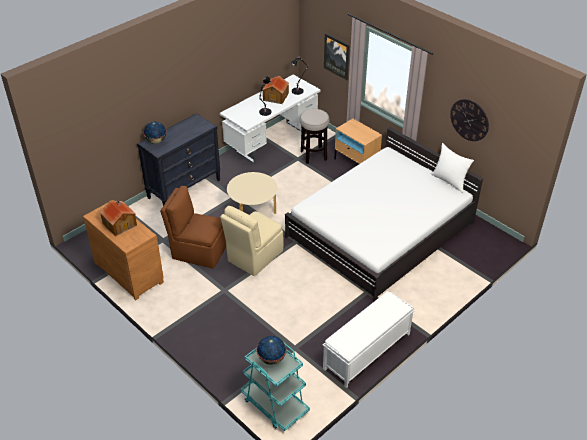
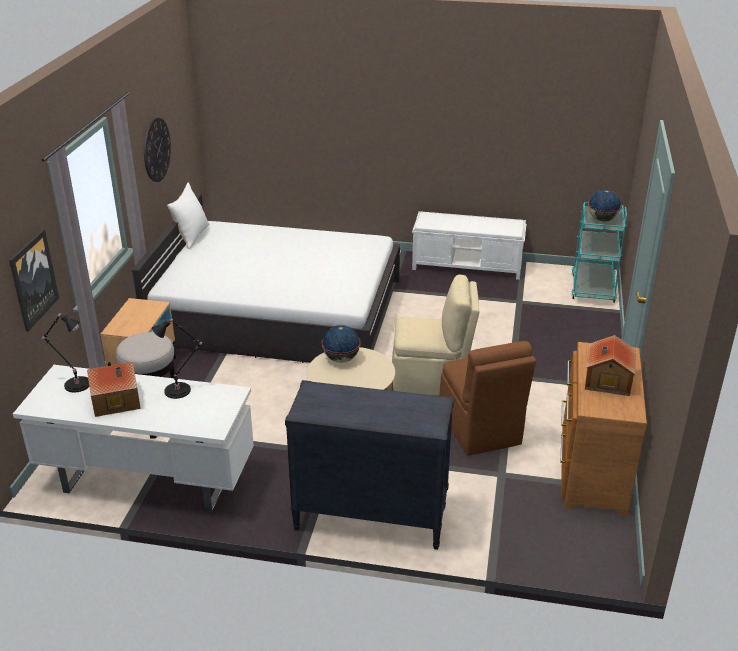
camera: 125 degrees left, 10 degrees down
globe [143,121,167,144] -> globe moved to [322,325,361,363]

